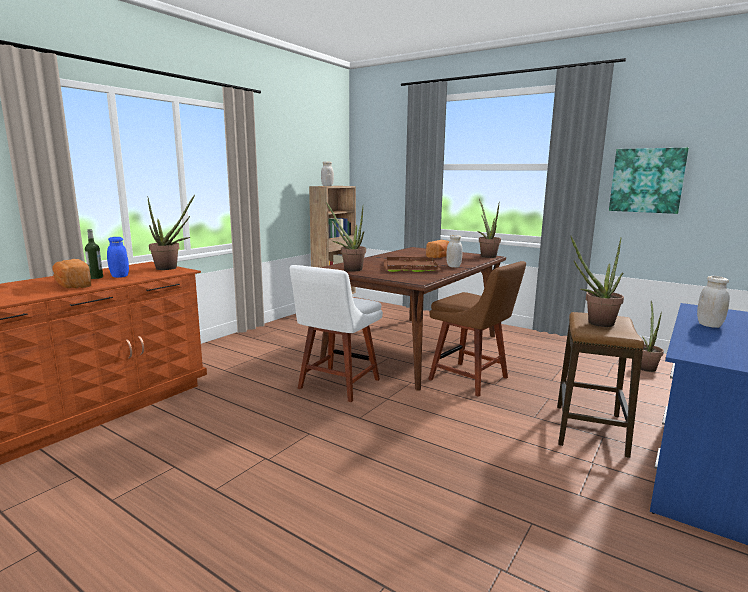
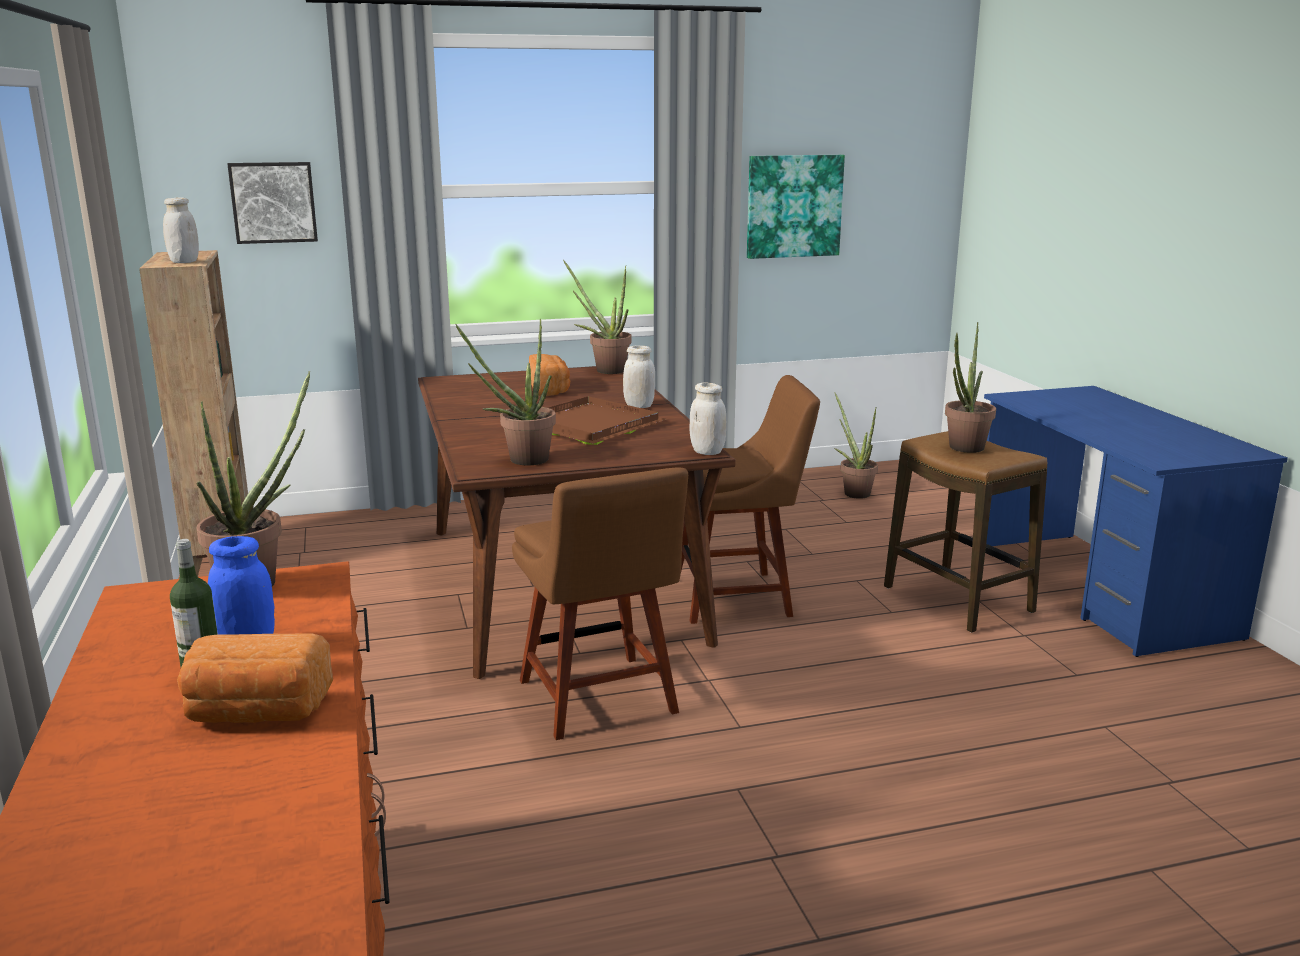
camera: 50 degrees left, 5 degrees up
white chair [289,265,383,402] -> brown chair [512,467,688,740]
white jar [697,276,730,328] -> white jar moved to [690,382,726,455]
none -> picture [227,162,318,244]

